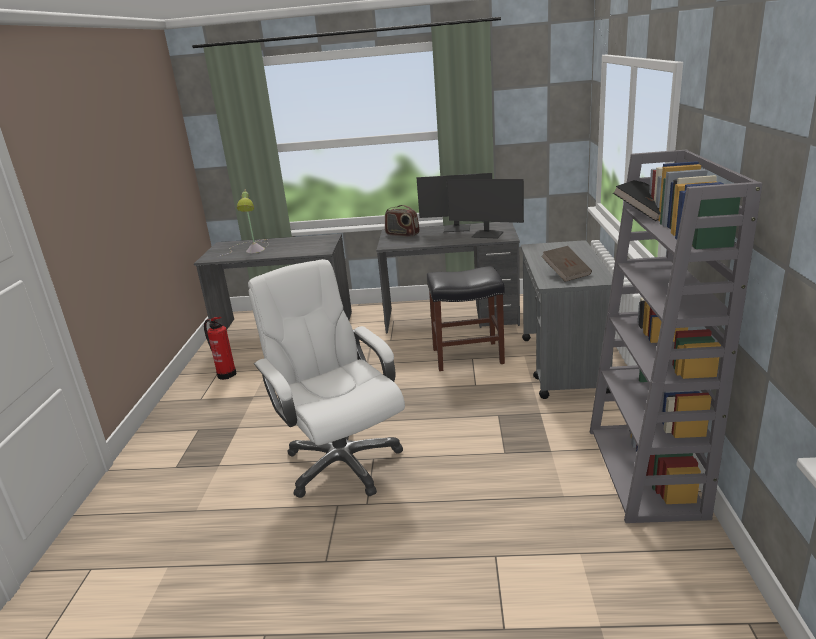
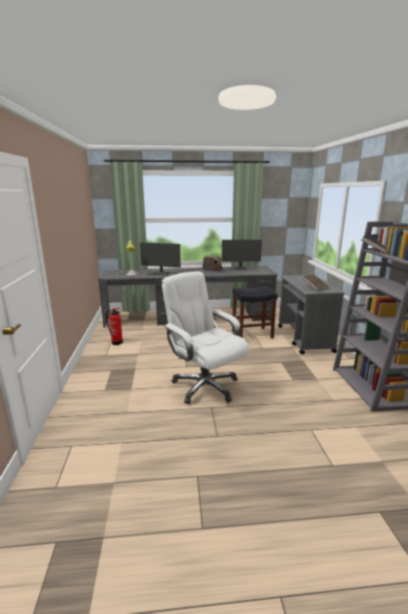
camera: 10 degrees left, 5 degrees down
monitor [447,179,524,239] -> monitor moved to [140,242,181,276]

